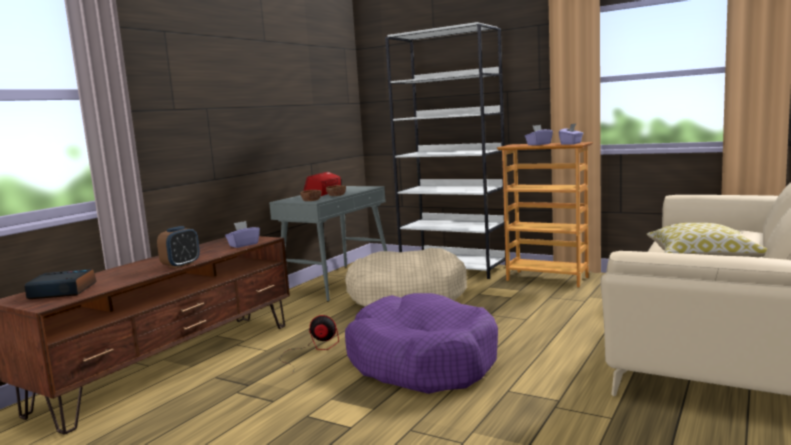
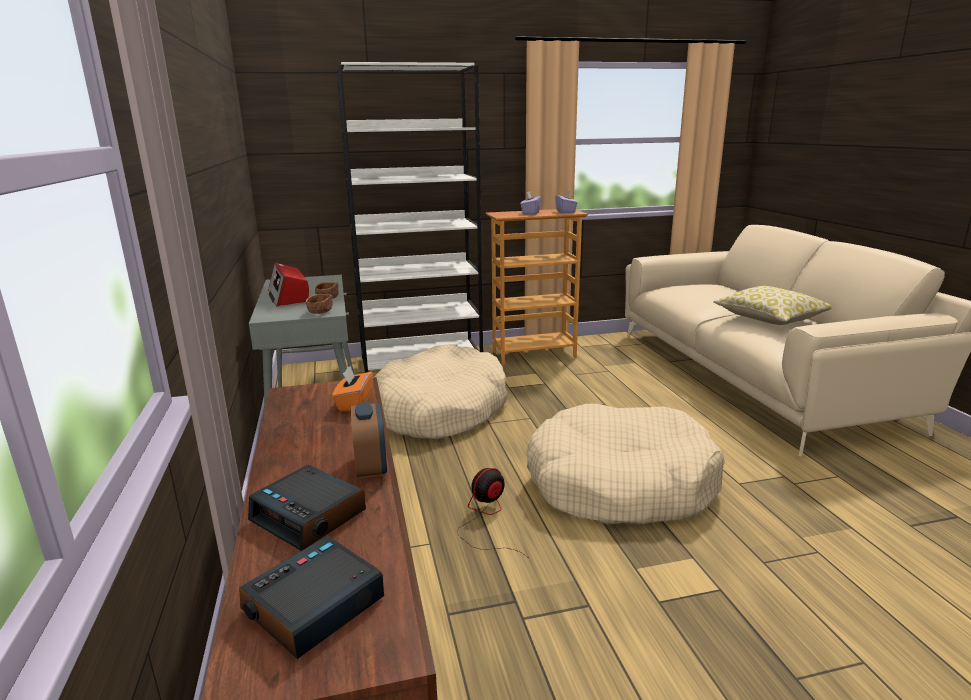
camera: 45 degrees left, 10 degrees up
purple tissue box [225,221,260,248] -> orange tissue box [332,366,373,411]
purple dog bed [345,293,498,394] -> beige dog bed [526,404,725,525]
none -> alarm clock [248,465,366,551]

